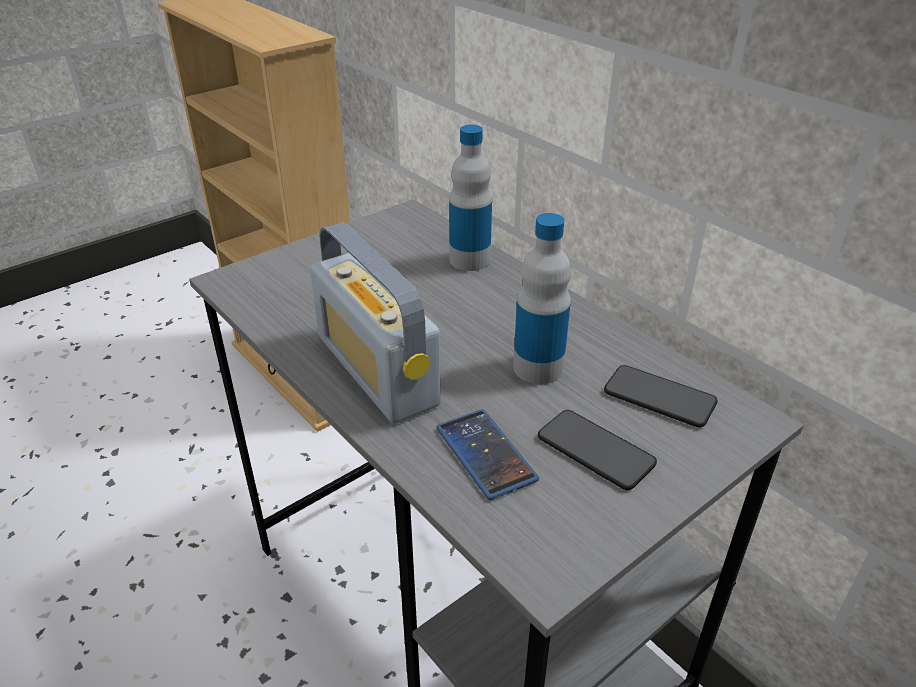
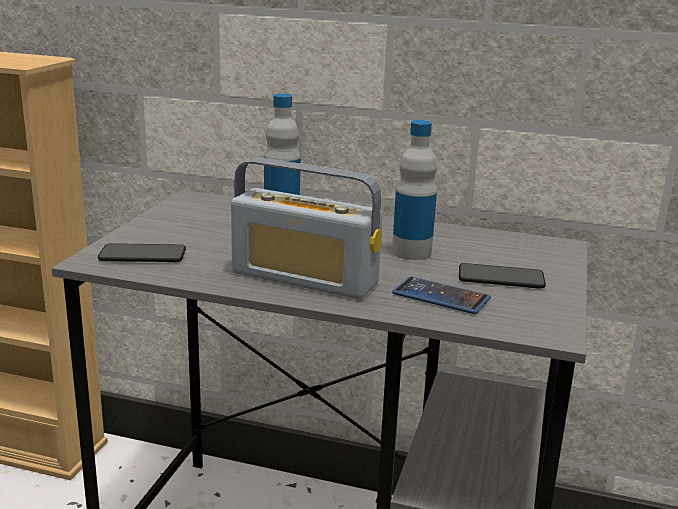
camera: 35 degrees left, 15 degrees down
phone [604,365,717,427] -> phone moved to [98,243,186,262]

